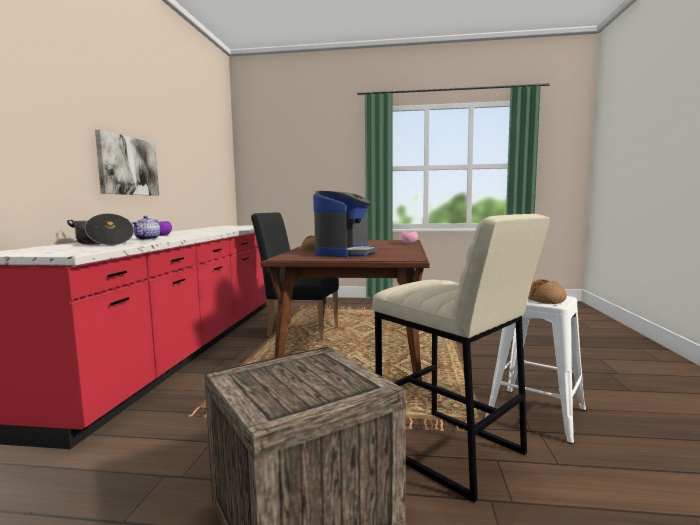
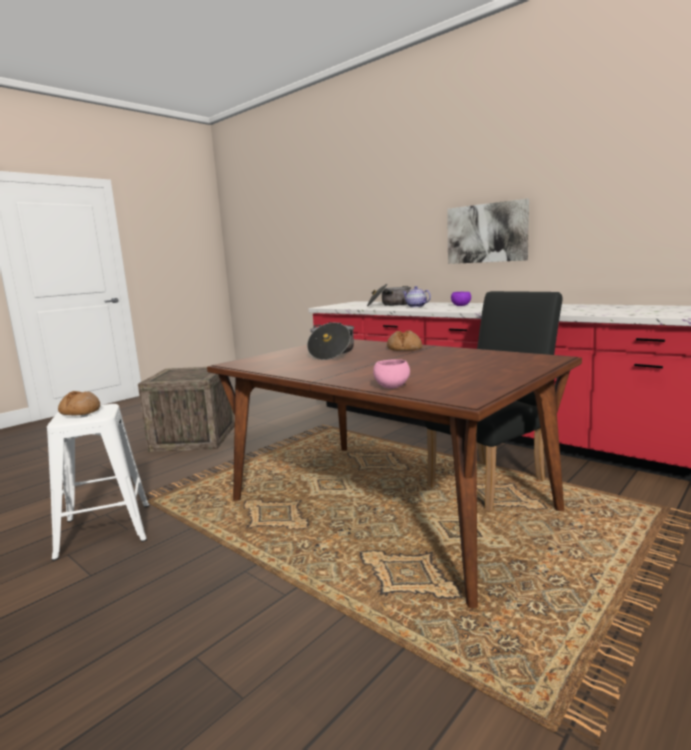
camera: 125 degrees right, 5 degrees up
coffee machine [313,191,378,257] -> cooking pot [307,323,354,360]
beige stool [373,214,550,503] -> none

